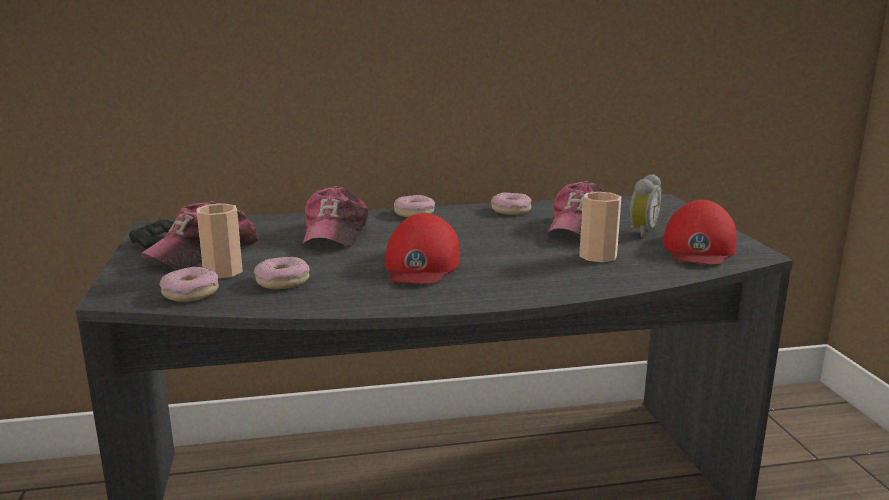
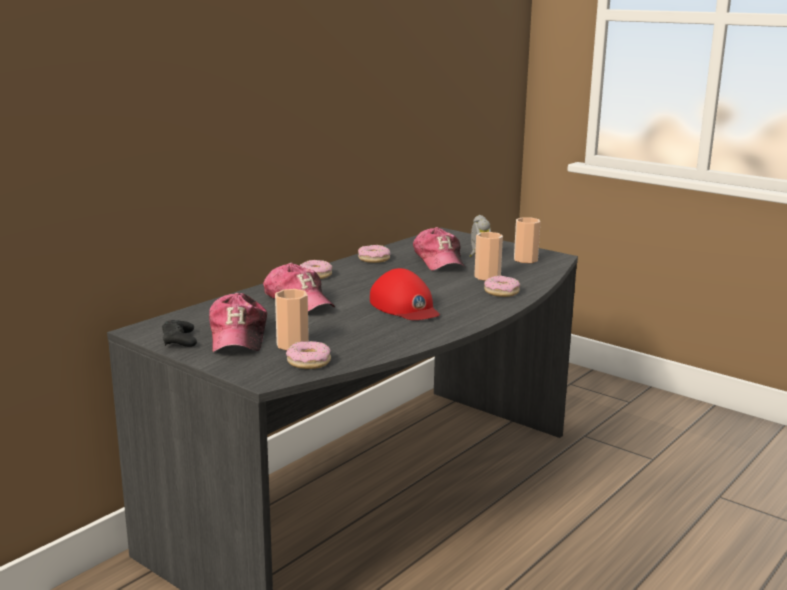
camera: 40 degrees left, 0 degrees up
donut [254,257,310,289] -> donut moved to [484,276,520,297]
red cap [663,200,737,265] -> cup [514,217,540,263]

